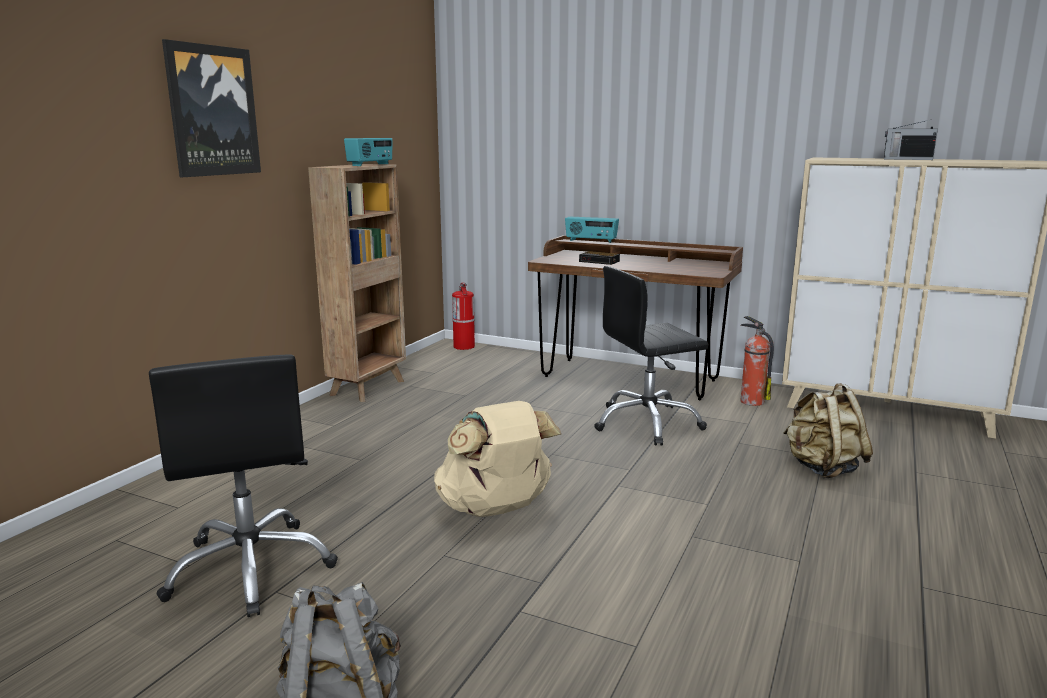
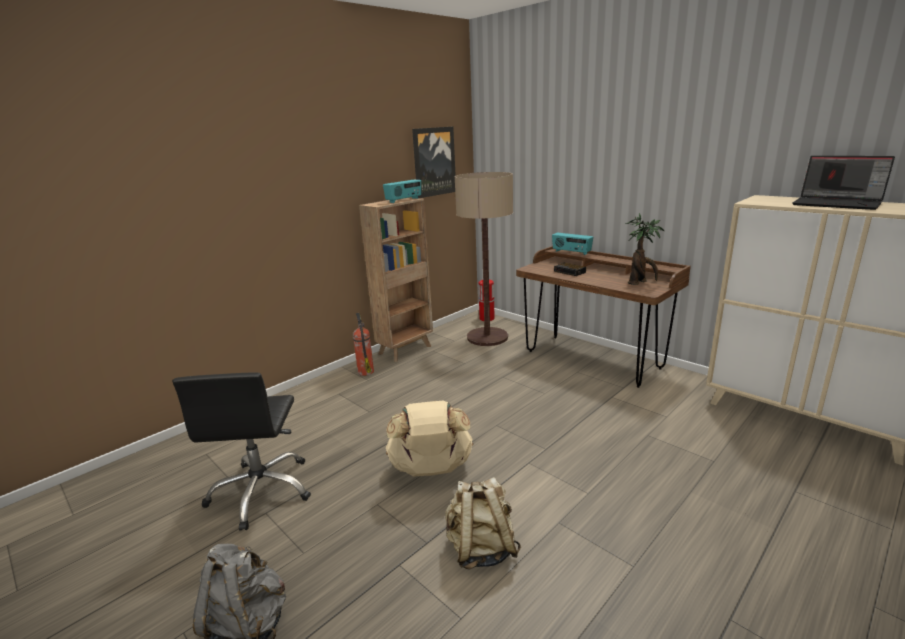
camera: 20 degrees right, 5 degrees up
picture [162,39,261,177] -> picture moved to [412,127,456,198]
black office chair [594,266,709,446] -> none
fire extinguisher [741,316,774,406] -> fire extinguisher moved to [353,313,374,376]
beige backpack [783,383,873,478] -> beige backpack moved to [445,477,521,569]
radio [884,119,938,160] -> laptop [792,156,895,210]
none -> floor lamp [455,172,513,346]
none -> potted plant [626,213,664,285]

